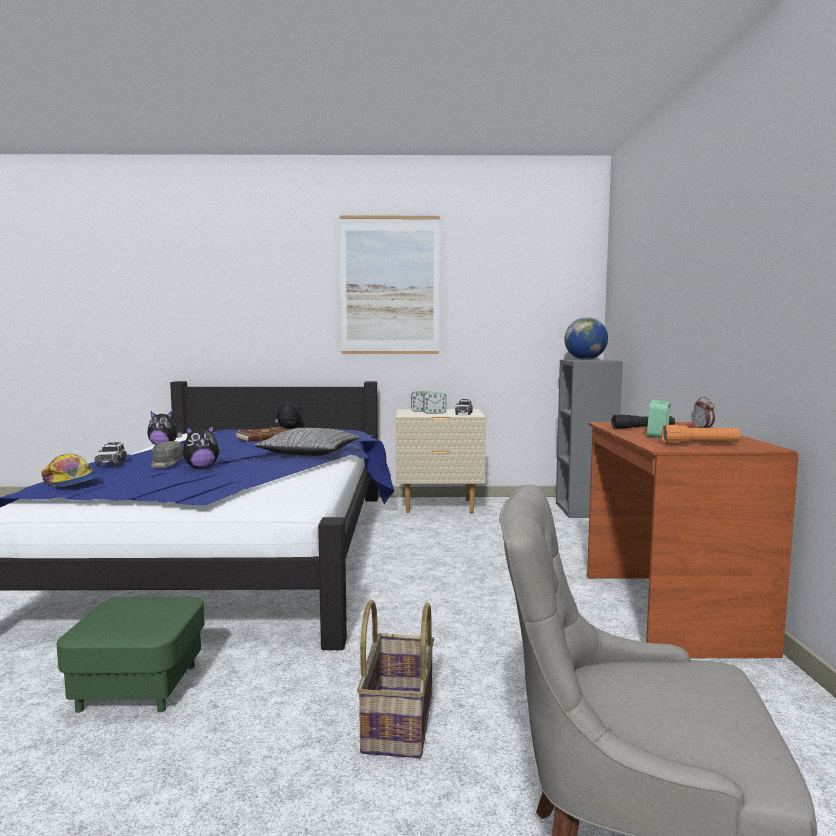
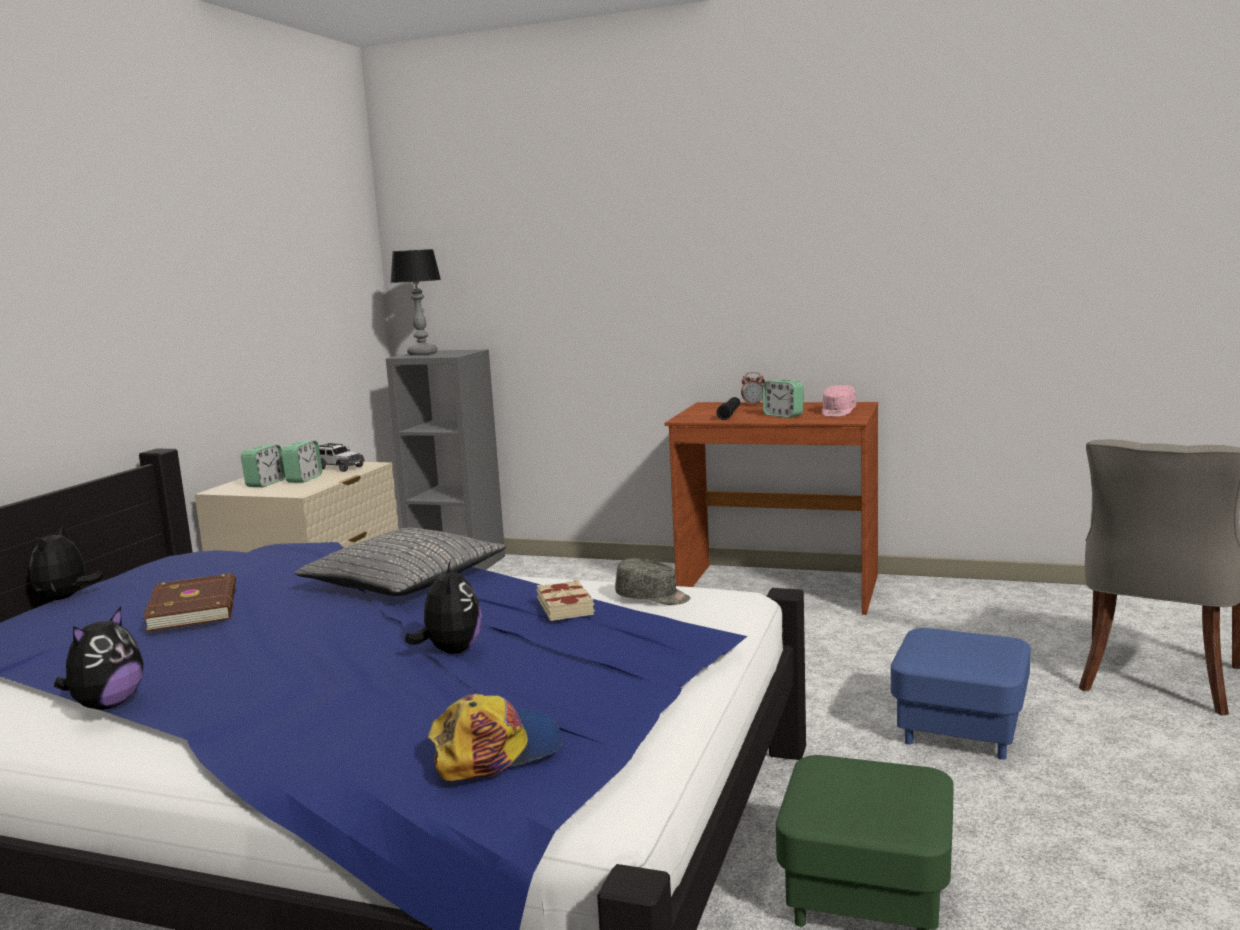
camera: 70 degrees left, 5 degrees up
toy car [94,442,127,466] -> none
grey cap [151,441,184,468] -> grey cap moved to [615,559,690,605]
picture [340,216,440,354] -> none
basket [357,600,434,758] -> blue ottoman [891,628,1031,760]
globe [564,317,608,360] -> table lamp [390,249,441,355]
orange flashlight [661,425,741,444] -> pink cap [822,385,856,417]
none -> beige book [537,580,595,621]

